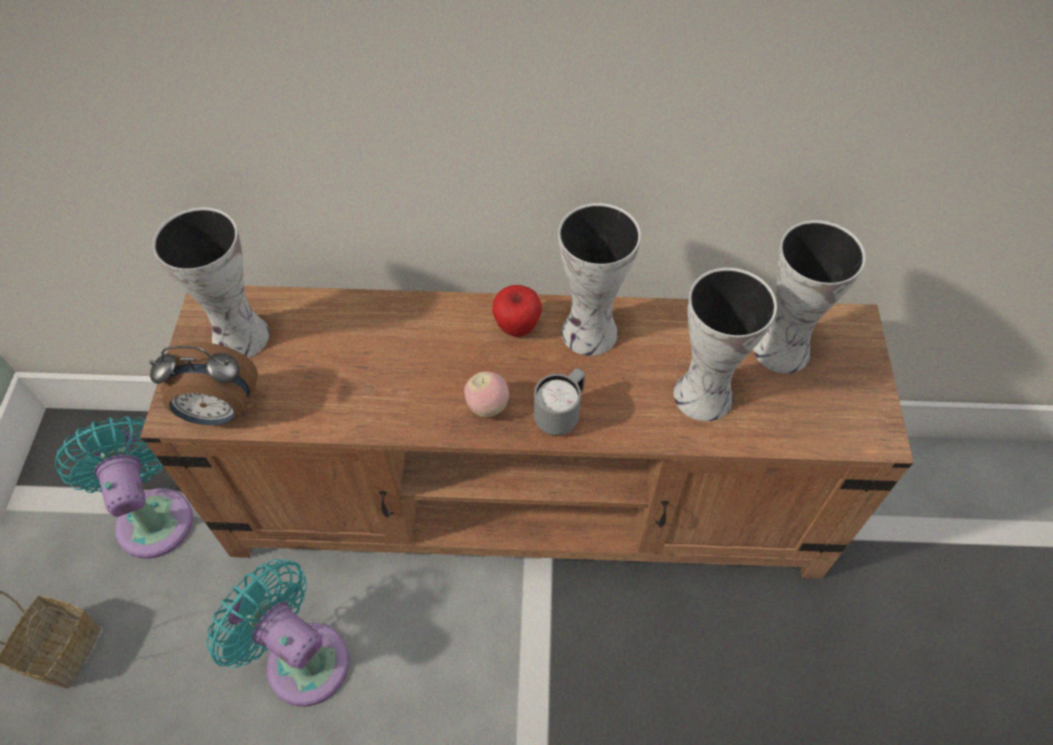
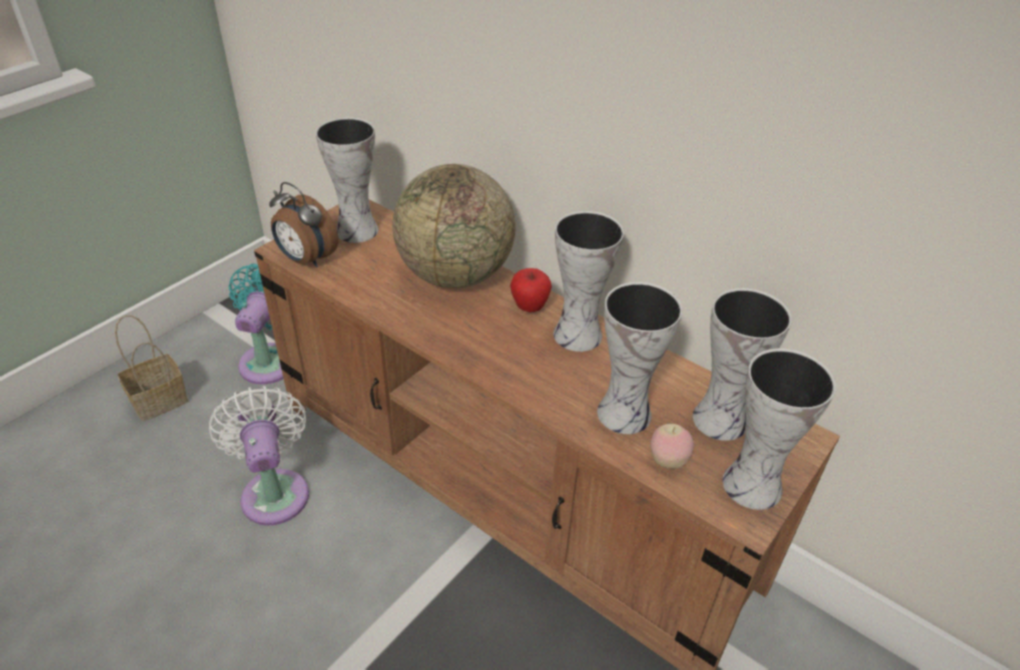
camera: 35 degrees right, 15 degrees down
turquoise fan [206,559,349,706] -> white fan [209,386,309,525]
apple [464,371,509,417] -> apple moved to [650,424,694,469]
grey mug [534,368,585,436] -> none
none -> globe [392,164,516,288]
none -> vase [722,348,836,510]

